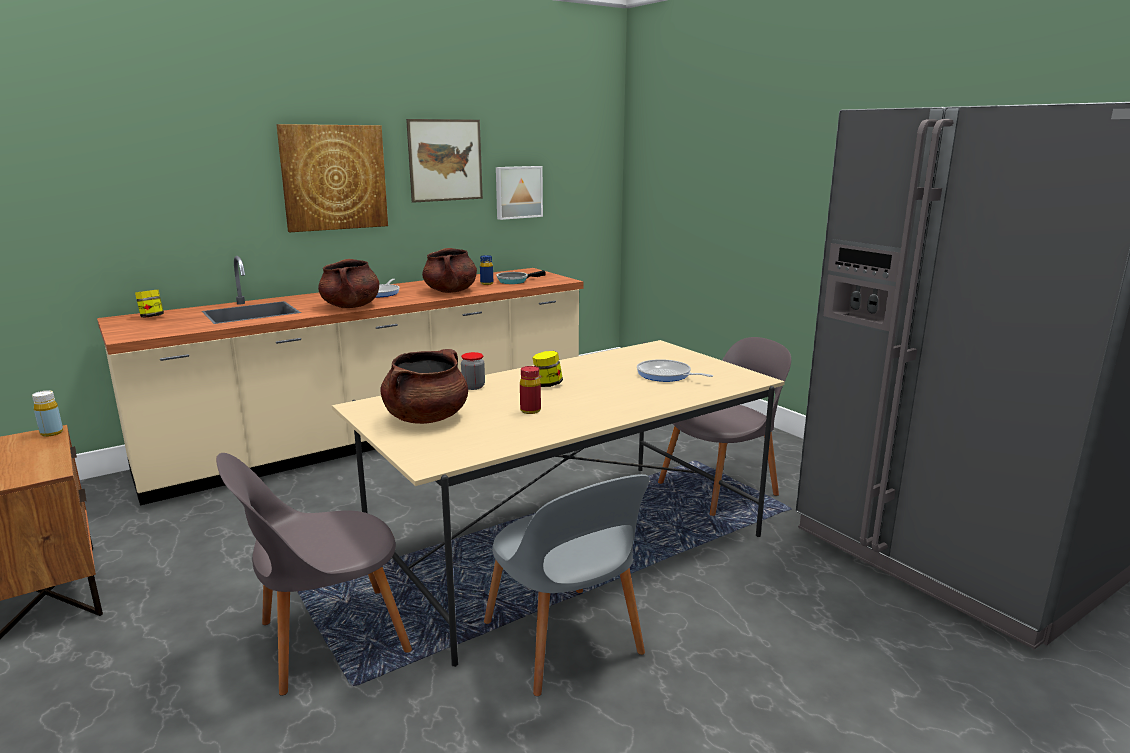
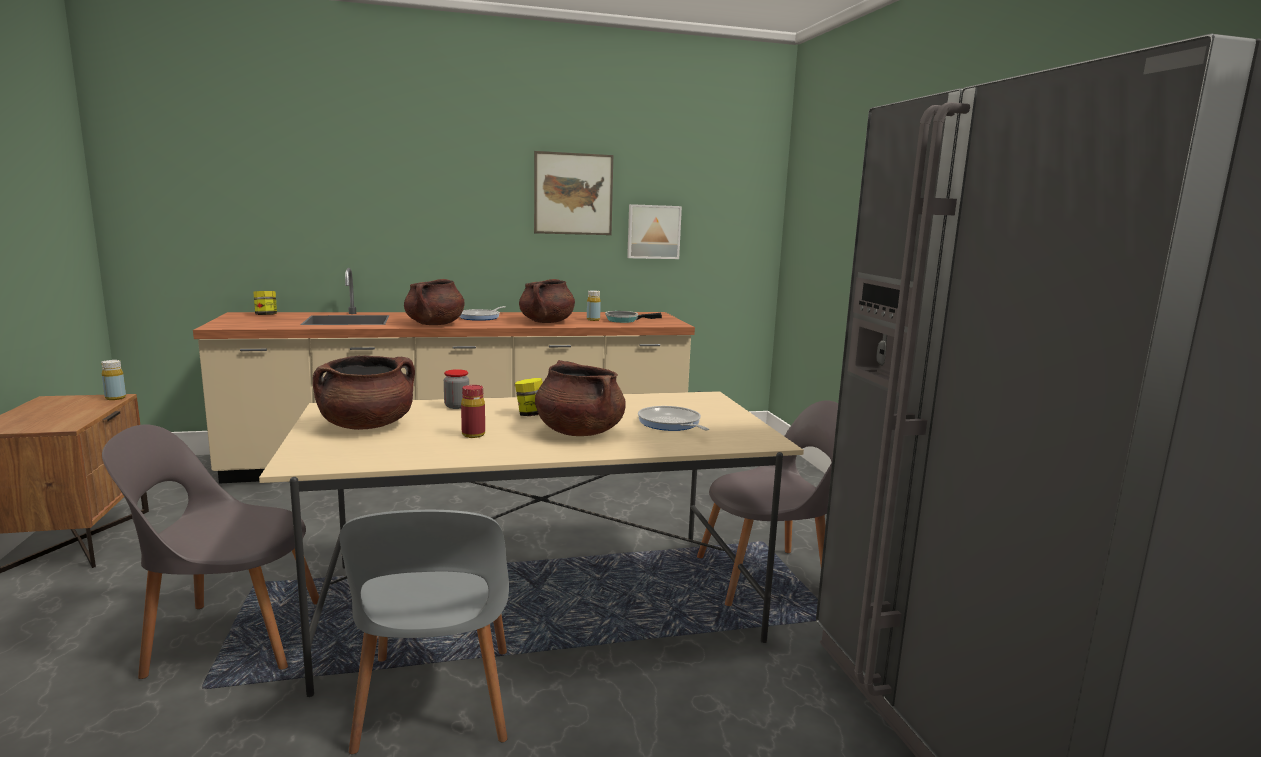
camera: 20 degrees right, 5 degrees down
picture [276,124,388,232] -> none
blue bottle [480,255,493,285] -> yellow bottle [587,290,601,321]
none -> brown cooking pot [535,360,626,436]

